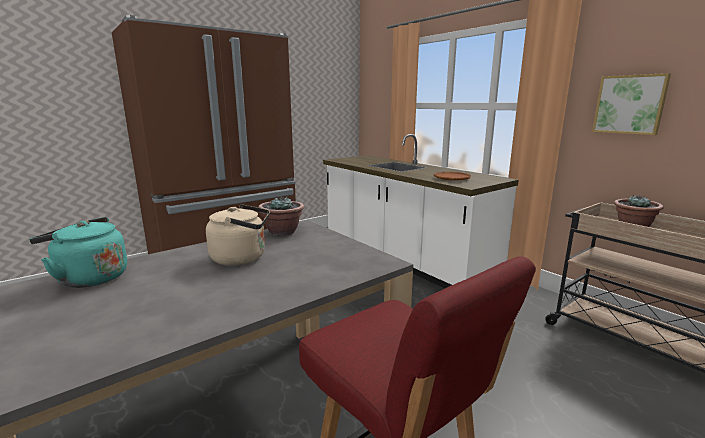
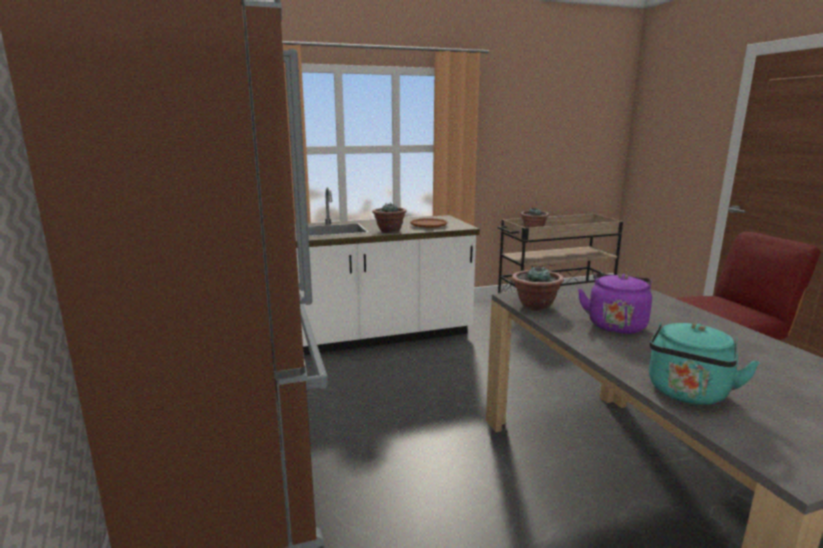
camera: 70 degrees left, 0 degrees up
beige kettle [206,204,270,266] -> purple kettle [578,273,652,334]
picture [592,73,671,135] -> none
none -> potted plant [372,203,407,233]

